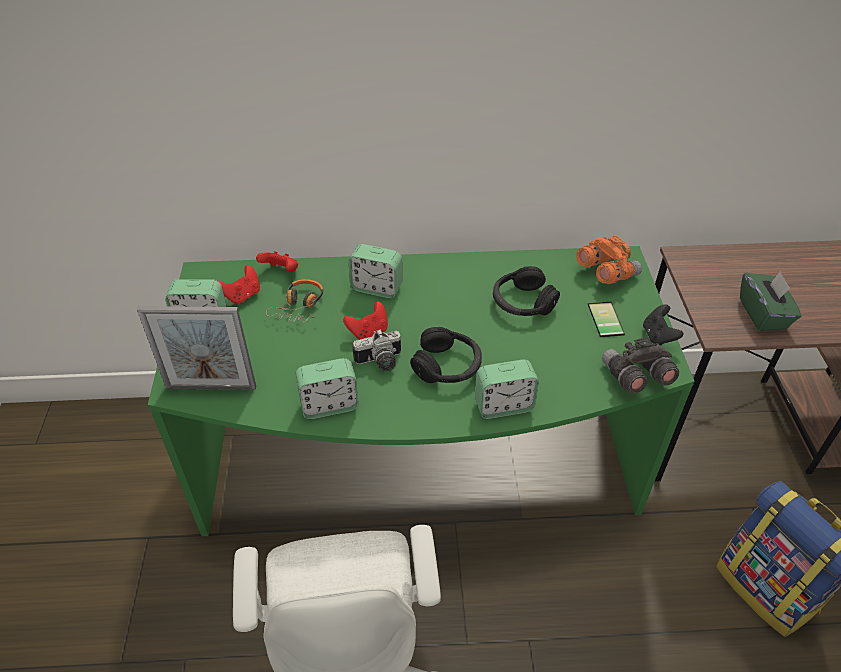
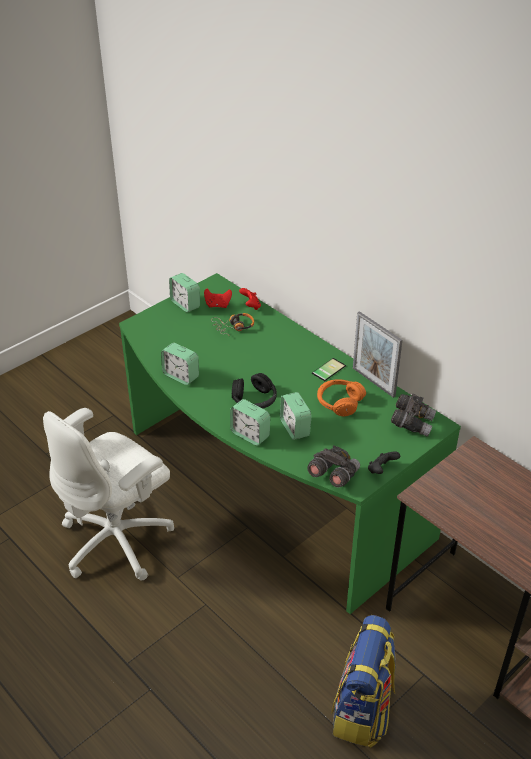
camera: 50 degrees right, 5 degrees down
picture frame [137,306,256,390] -> picture frame moved to [353,311,402,398]
red game controller [343,301,388,340] -> none
alarm clock [348,244,402,298] -> alarm clock moved to [280,392,312,440]
camera [353,329,401,371] -> none
black headphones [493,266,560,316] -> orange headphones [317,380,366,416]
orange binoculars [576,235,642,284] -> grey binoculars [391,394,436,437]
phone [588,302,625,337] -> phone moved to [312,358,346,381]
green tissue box [740,271,802,331] -> none

